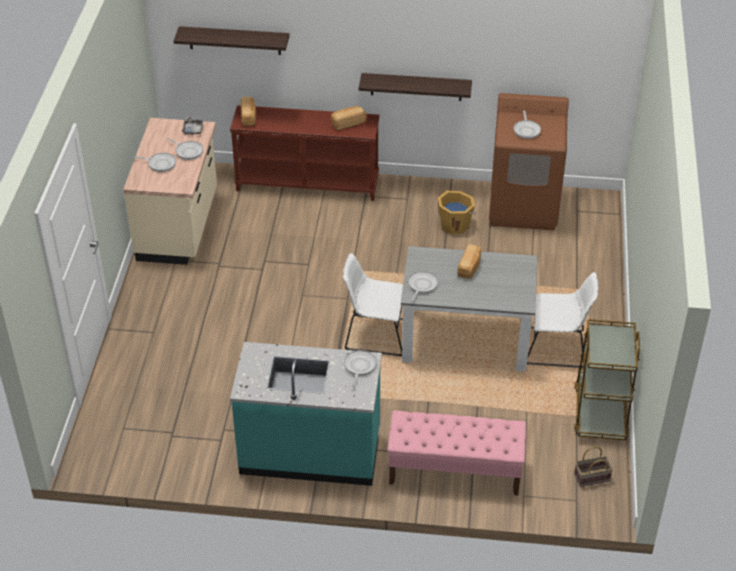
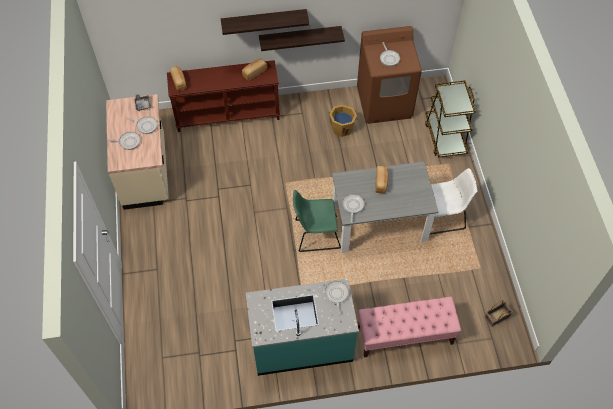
camera: 15 degrees left, 15 degrees up
shelf [174,26,290,55] -> shelf moved to [221,9,310,35]
white chair [343,253,403,356] -> green chair [293,190,341,252]
brown cart [574,319,640,440] -> brown cart moved to [425,80,476,157]

